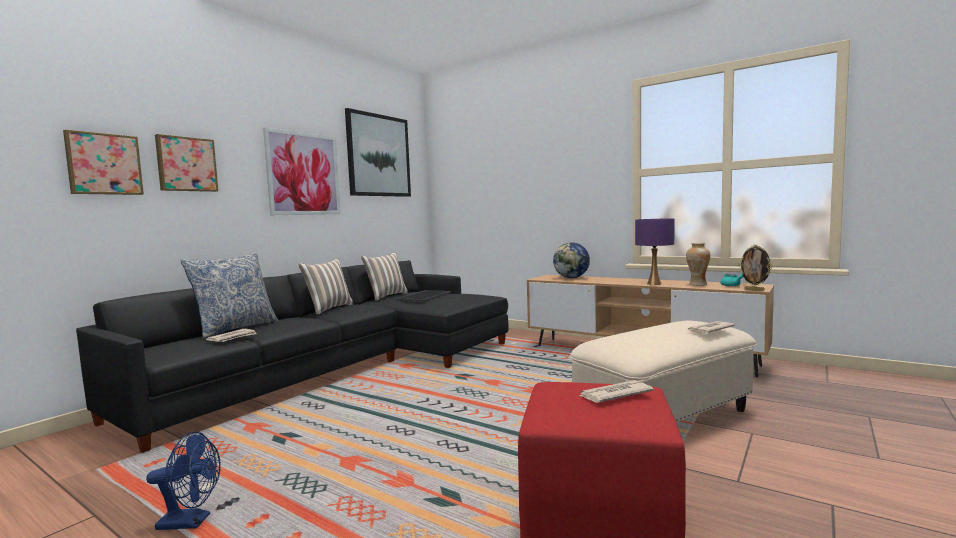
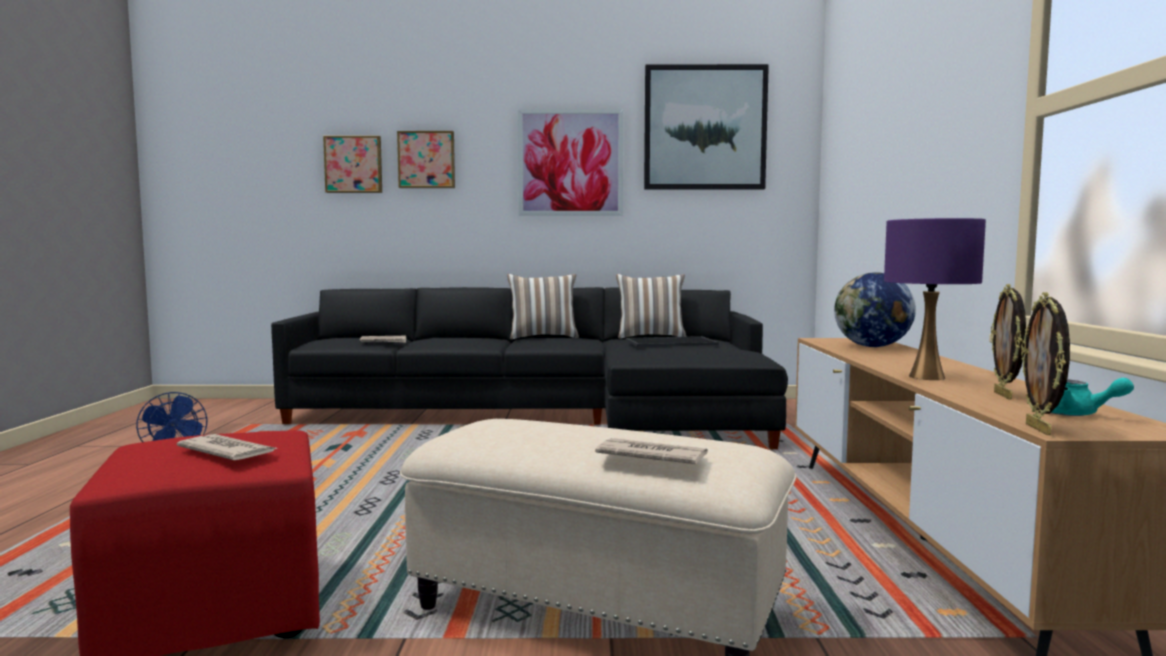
camera: 55 degrees right, 0 degrees up
pillow [180,252,279,339] -> none
vase [686,243,710,286] -> picture frame [991,284,1026,400]

